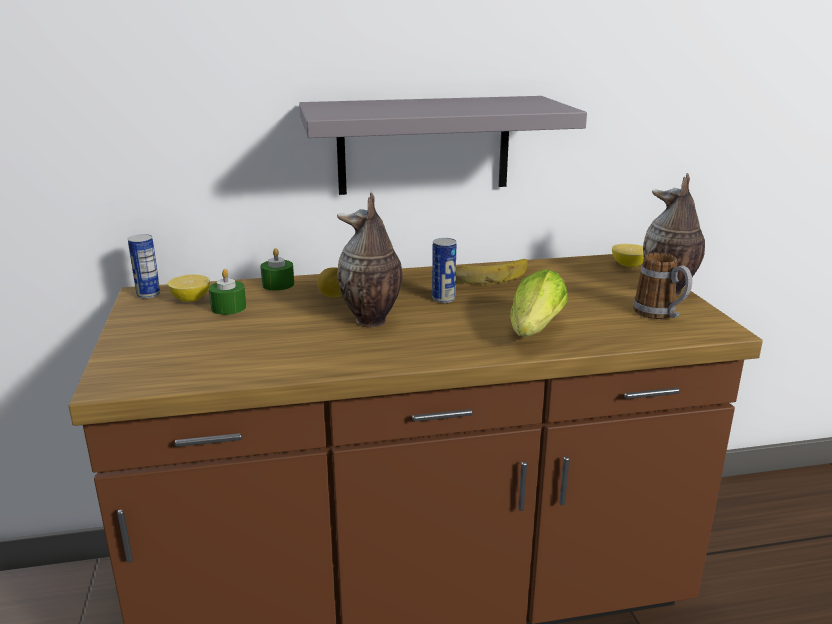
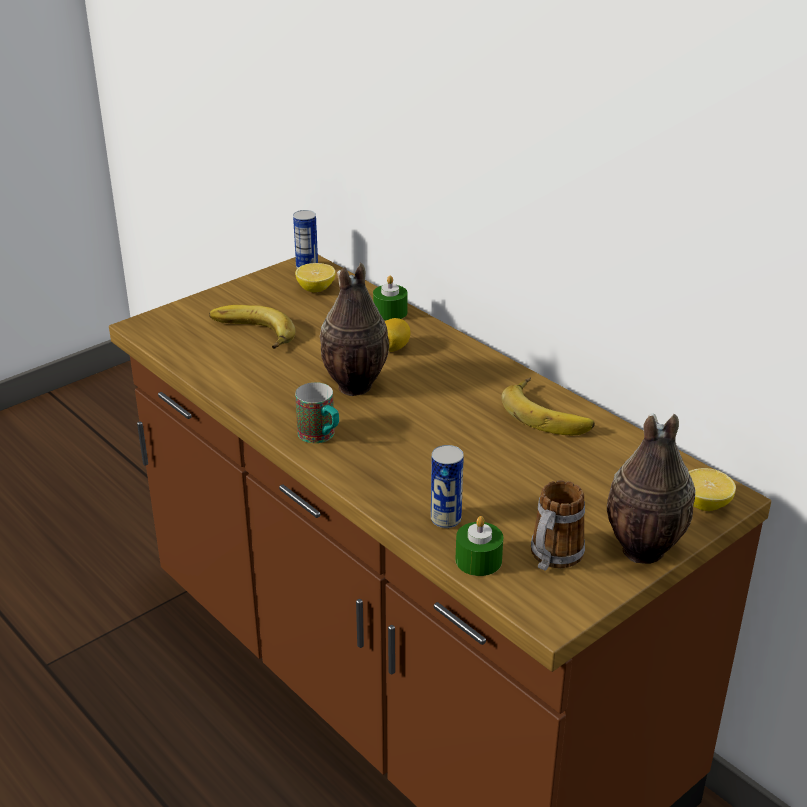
camera: 60 degrees right, 10 degrees up
green candle [209,269,246,315] -> green candle moved to [456,516,503,576]
grey shelf [299,96,587,195] -> none
can [432,238,456,303] -> can moved to [431,445,464,528]
lettuce [510,269,568,337] -> none
none -> banana [209,305,296,349]
none -> mug [295,382,339,443]

